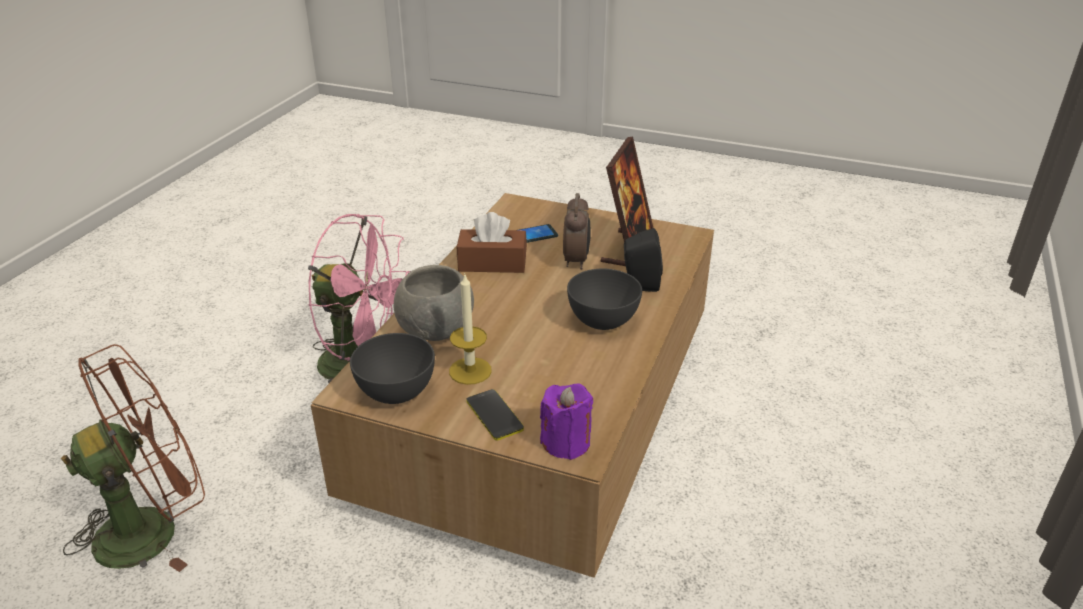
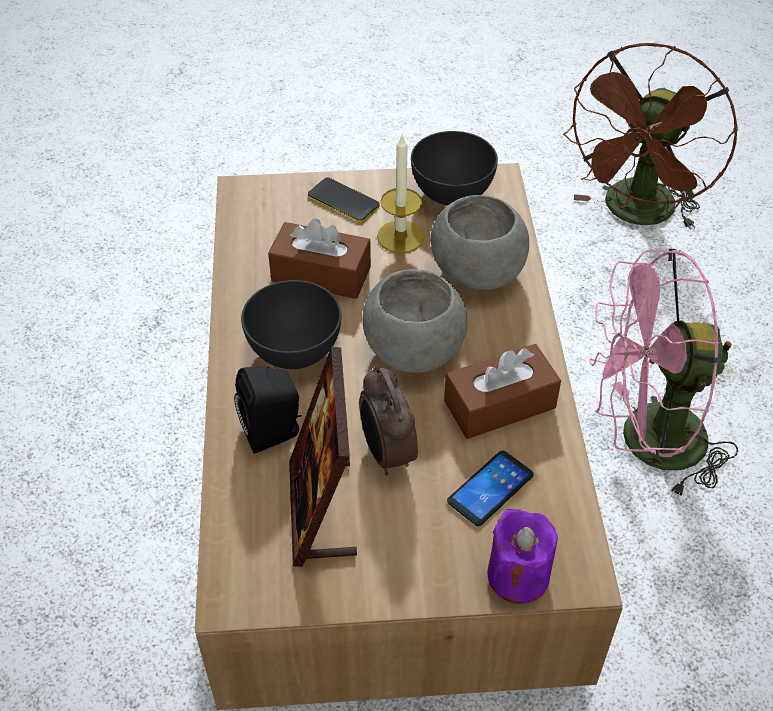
camera: 155 degrees right, 15 degrees up
purple candle [540,384,593,460] -> purple candle moved to [487,509,558,604]
none -> brown tissue box [268,218,371,299]
none -> grey bowl [363,269,467,373]

